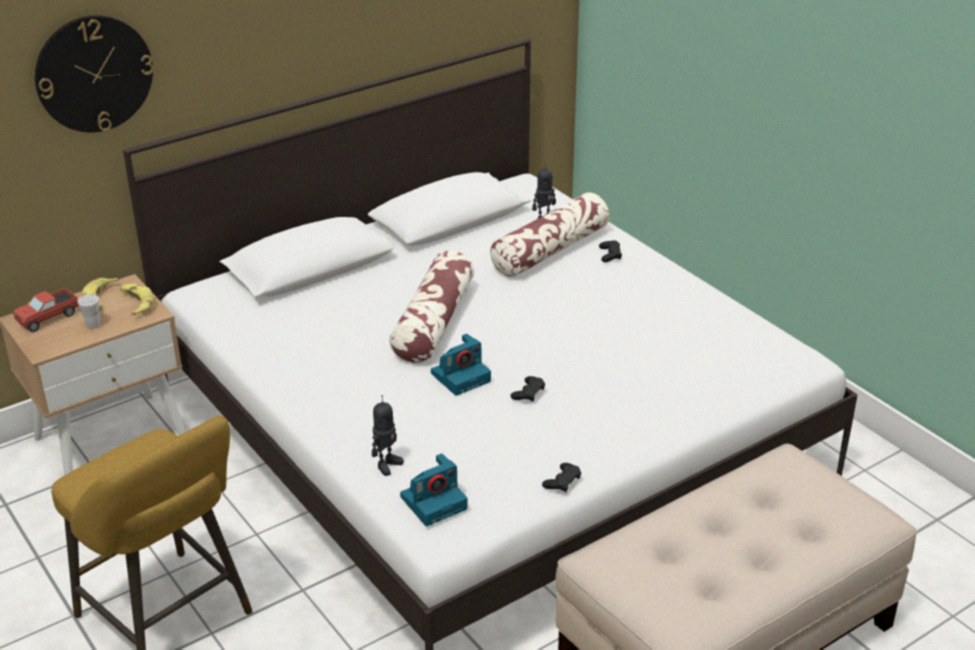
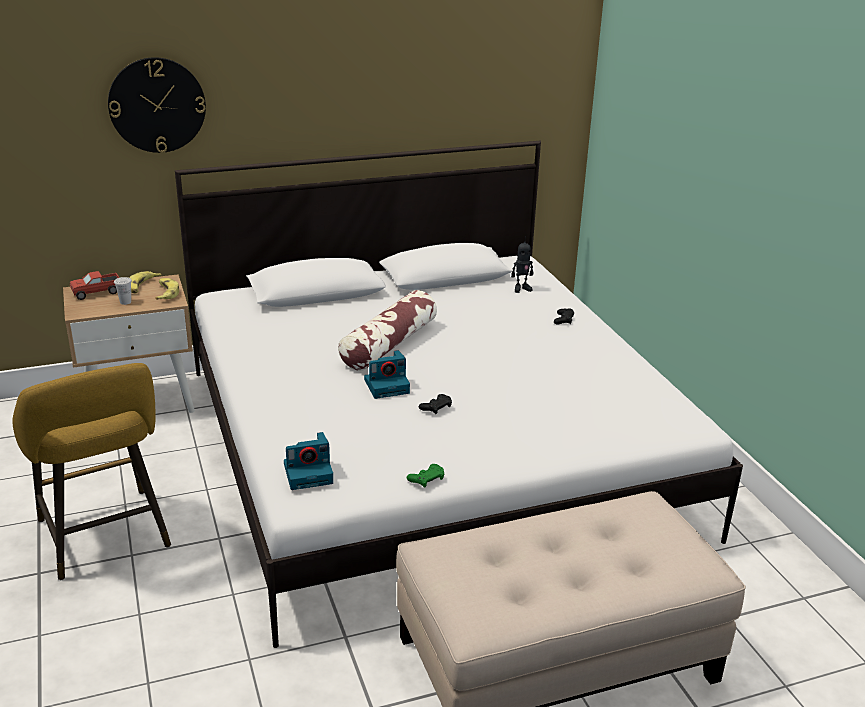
camera: 15 degrees right, 5 degrees down
toy robot [372,395,404,476] -> none
pillow [490,192,609,277] -> none
black game controller [542,463,581,492] -> green game controller [407,464,444,488]

